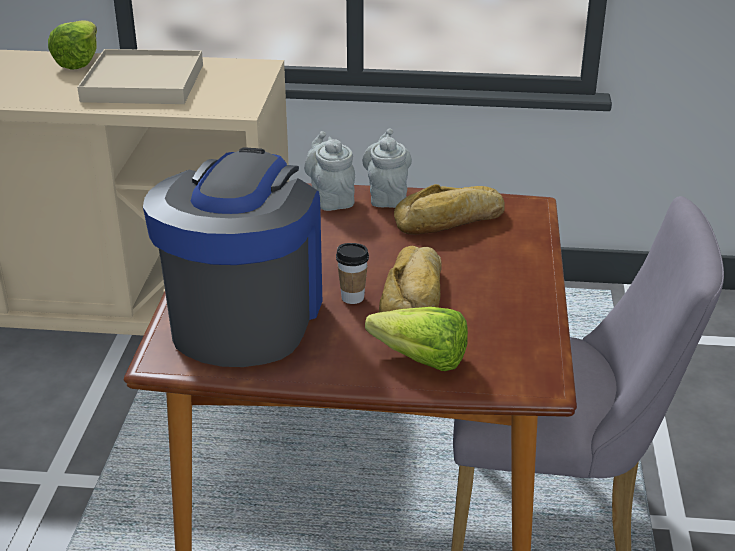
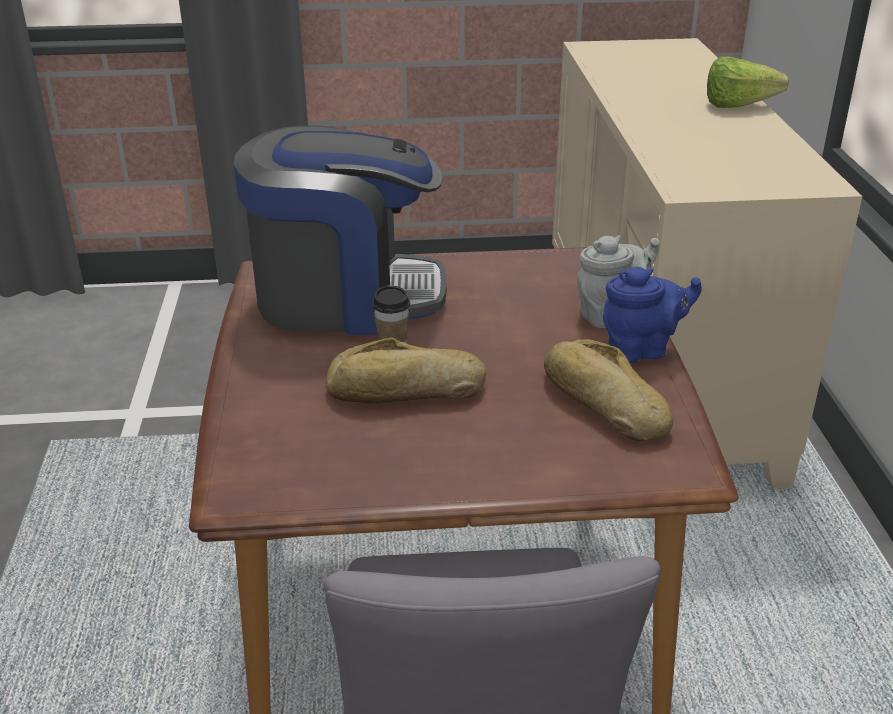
camera: 80 degrees right, 0 degrees up
beige tray [77,49,203,104] -> none
grey teapot [362,128,412,208] -> blue teapot [603,267,702,363]
lettuce [365,307,468,371] -> none

